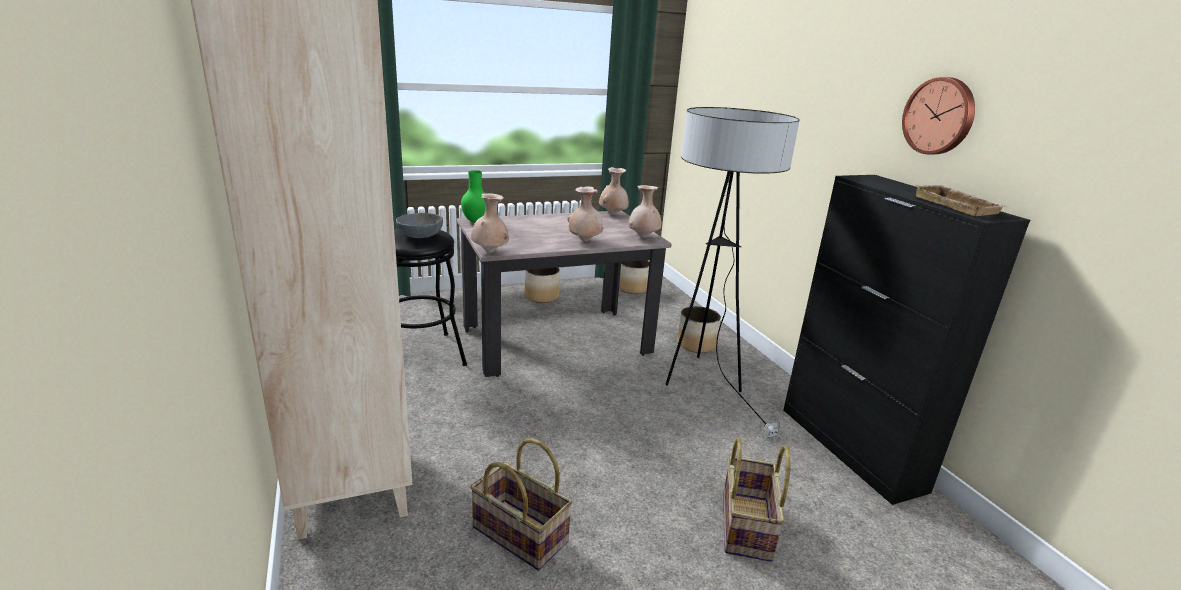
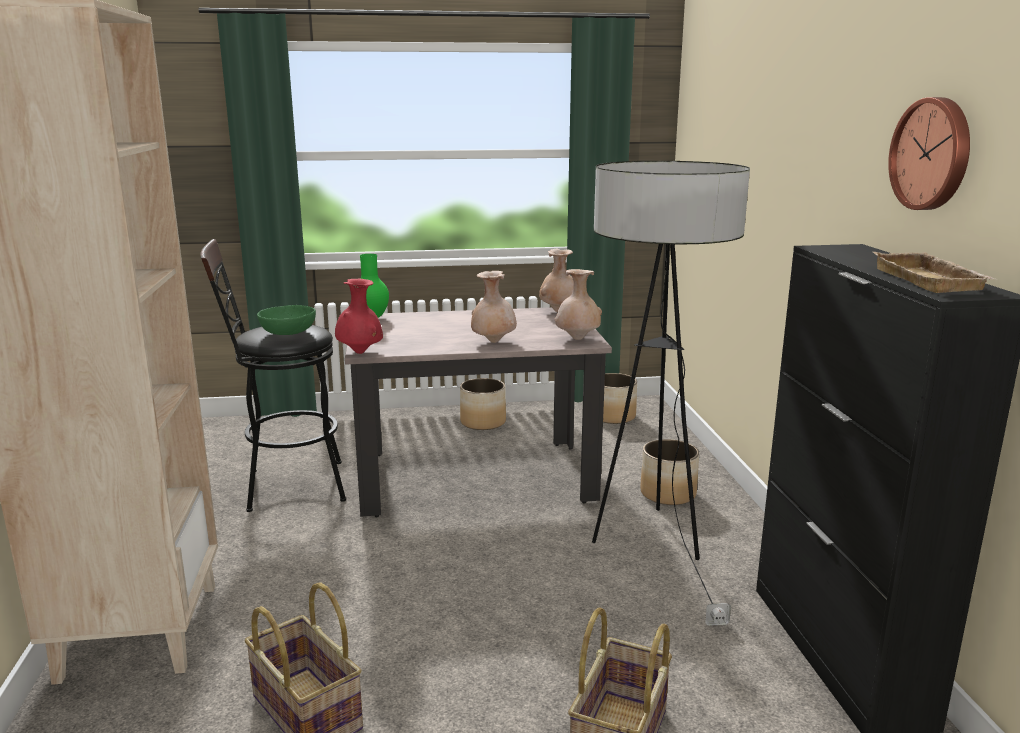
camera: 15 degrees right, 5 degrees down
grey bowl [396,213,443,238] -> green bowl [257,305,316,335]
beige vase [471,193,509,253] -> red vase [335,279,383,354]

